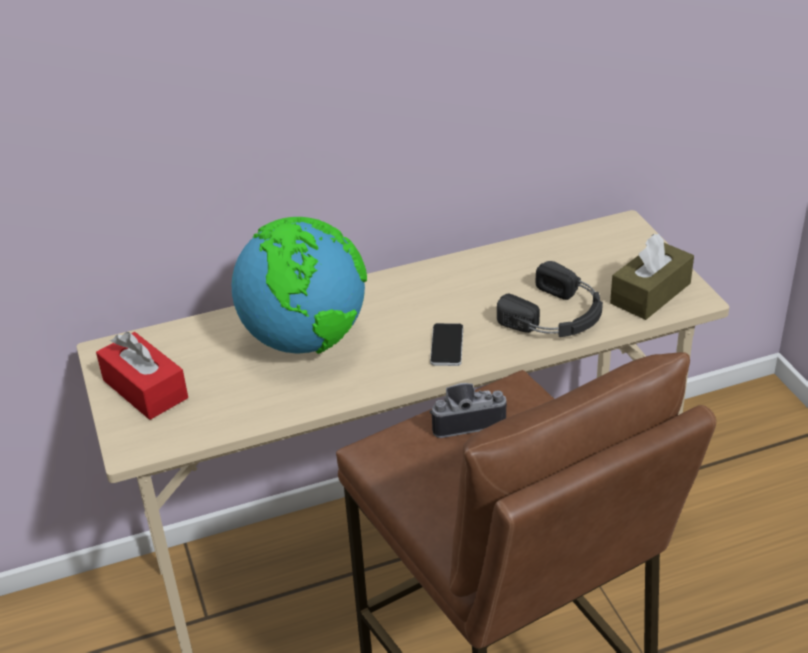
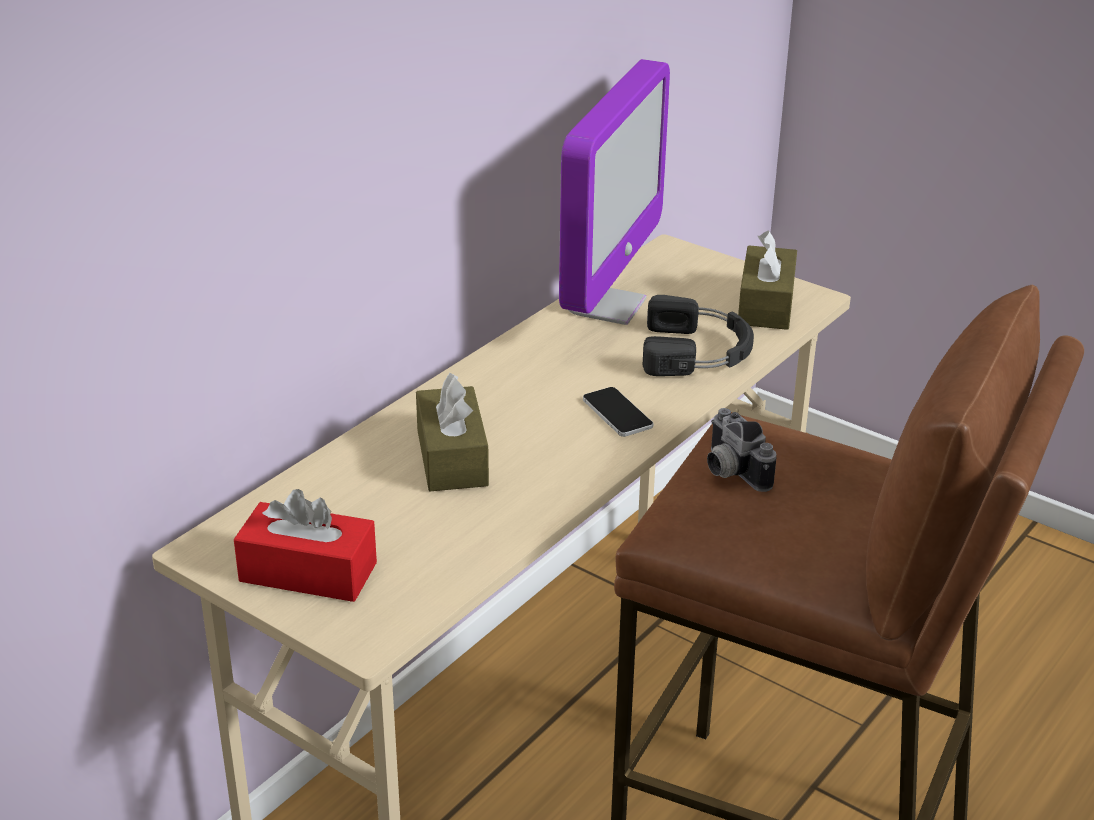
camera: 35 degrees left, 5 degrees down
globe [232,217,367,354] -> brown tissue box [416,373,489,491]
camera [429,383,506,438] -> camera turned 75 degrees counterclockwise [707,408,776,492]
none -> monitor [559,59,670,325]

